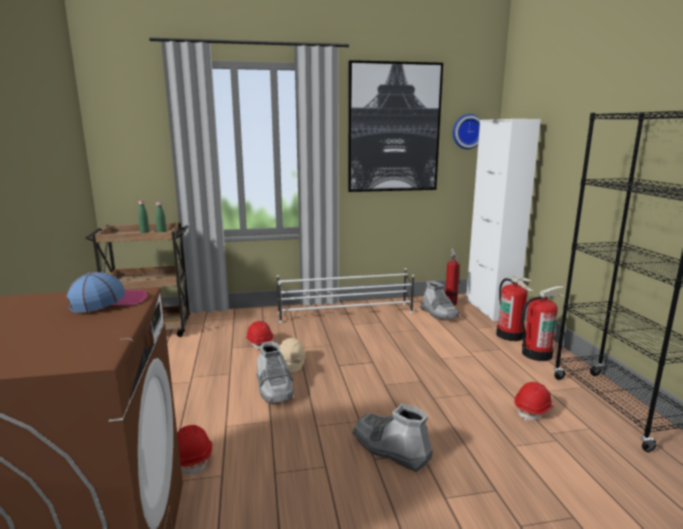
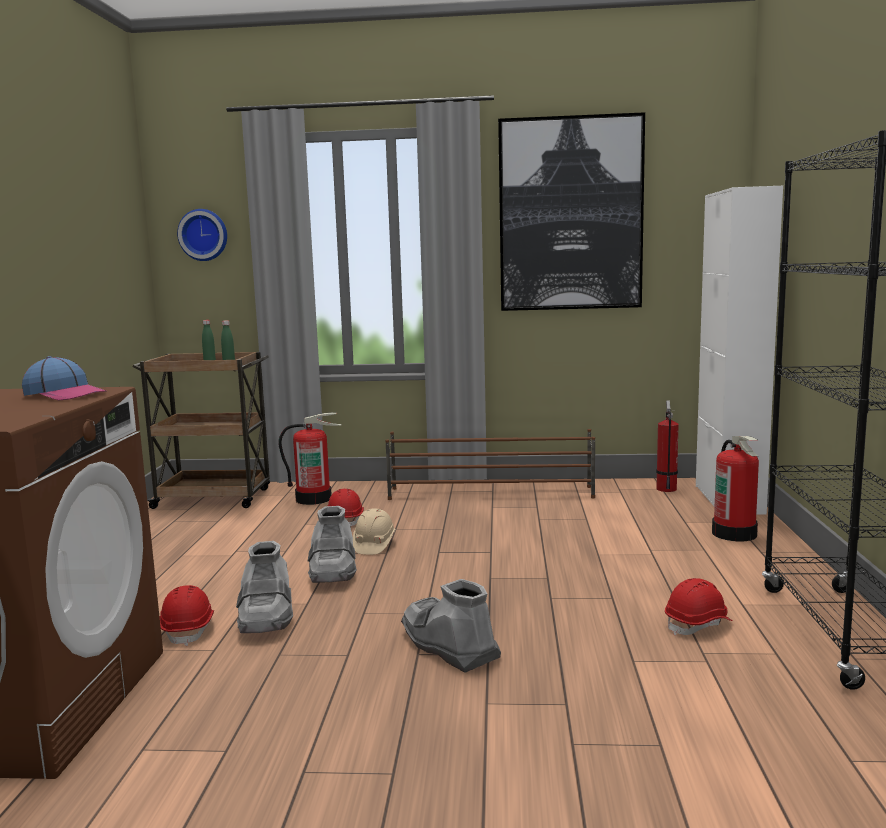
camera: 15 degrees right, 5 degrees down
cap [67,272,148,313] -> cap turned 45 degrees clockwise [22,356,107,401]
white shoe rack [277,268,414,323] -> brown shoe rack [385,429,595,500]
grey boot [420,281,459,320] -> grey boot moved to [236,541,293,633]
wall clock [453,114,481,149] -> wall clock moved to [177,209,227,261]
fire extinguisher [521,286,565,361] -> fire extinguisher moved to [278,412,342,505]

